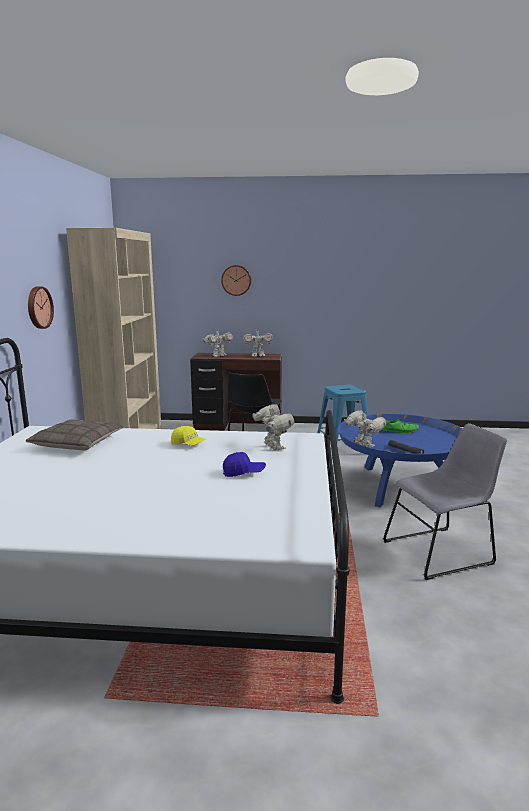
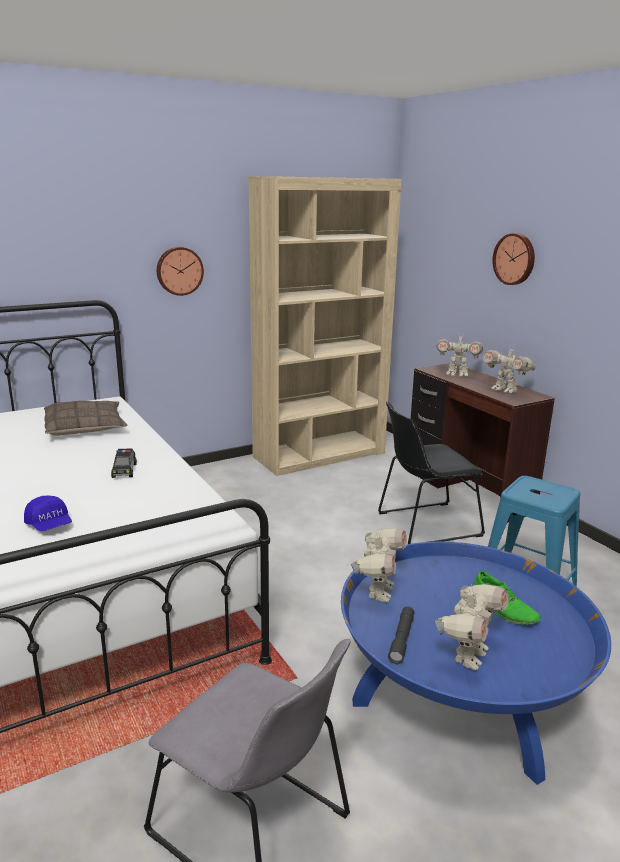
camera: 55 degrees right, 5 degrees up
yellow cap [171,426,206,445] -> toy car [111,448,137,478]
toy robot [252,404,294,450] -> toy robot moved to [435,584,509,670]

